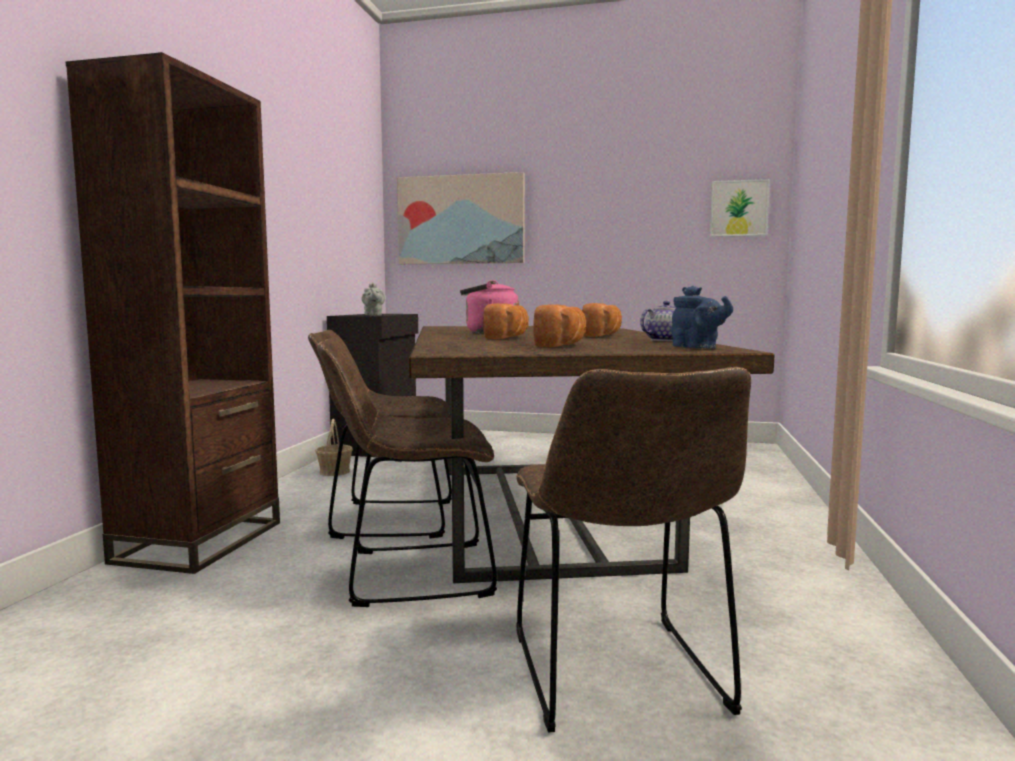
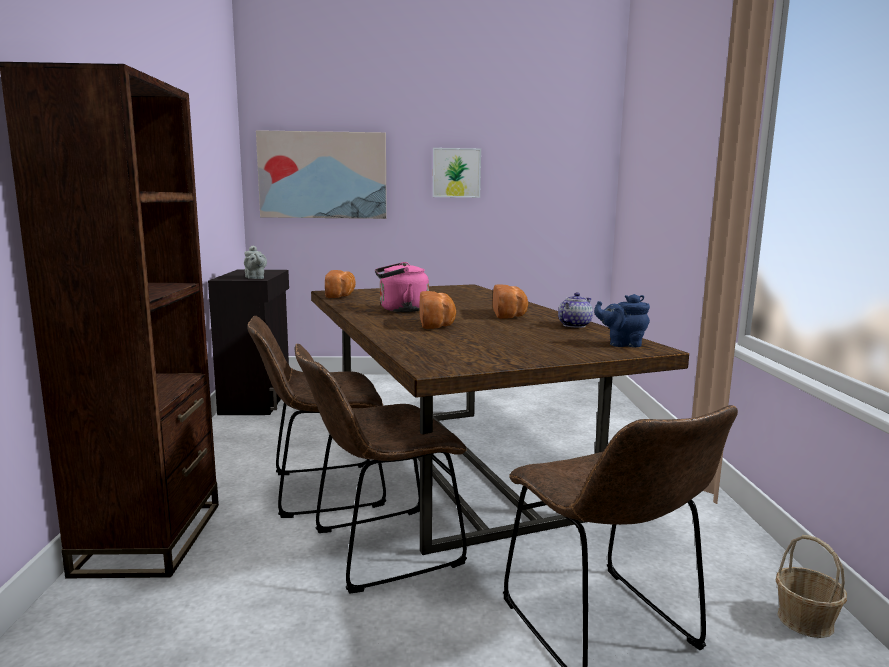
camera: 15 degrees left, 5 degrees up
basket [315,419,353,476] -> basket moved to [776,535,847,638]
bread [533,304,586,347] -> bread moved to [325,270,355,298]
blue teapot [671,286,733,348] -> blue teapot turned 150 degrees clockwise [594,294,650,347]
picture [710,179,770,237] -> picture moved to [433,148,481,198]

